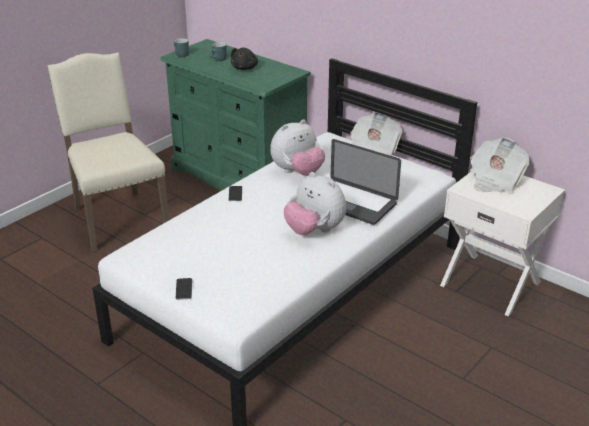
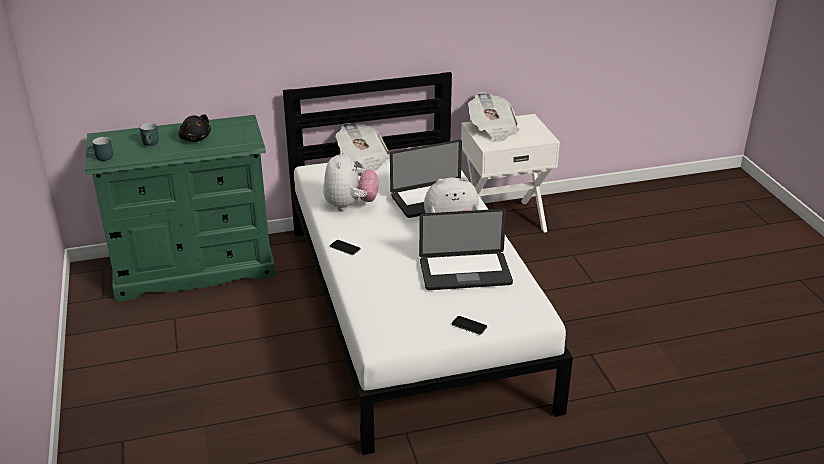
camera: 55 degrees left, 0 degrees up
beige chair [47,53,169,252] -> none
none -> laptop [419,209,513,290]

